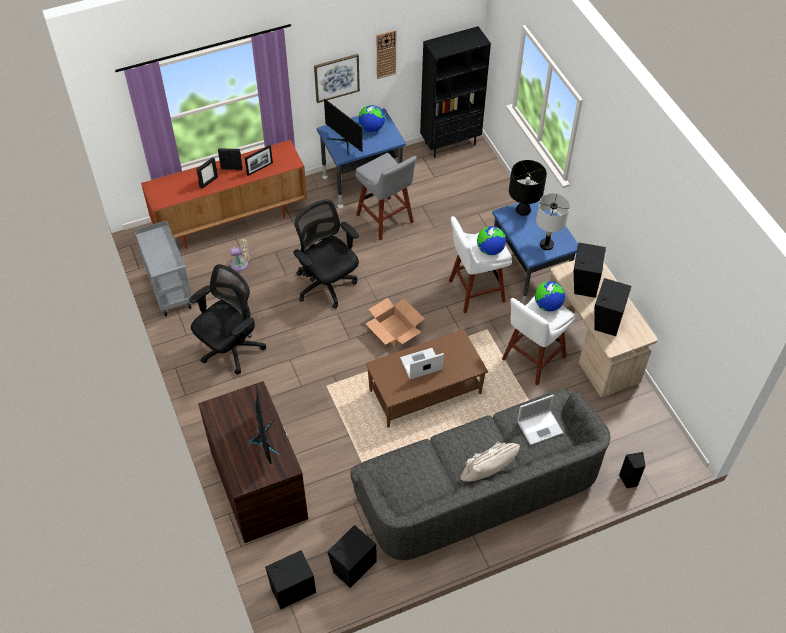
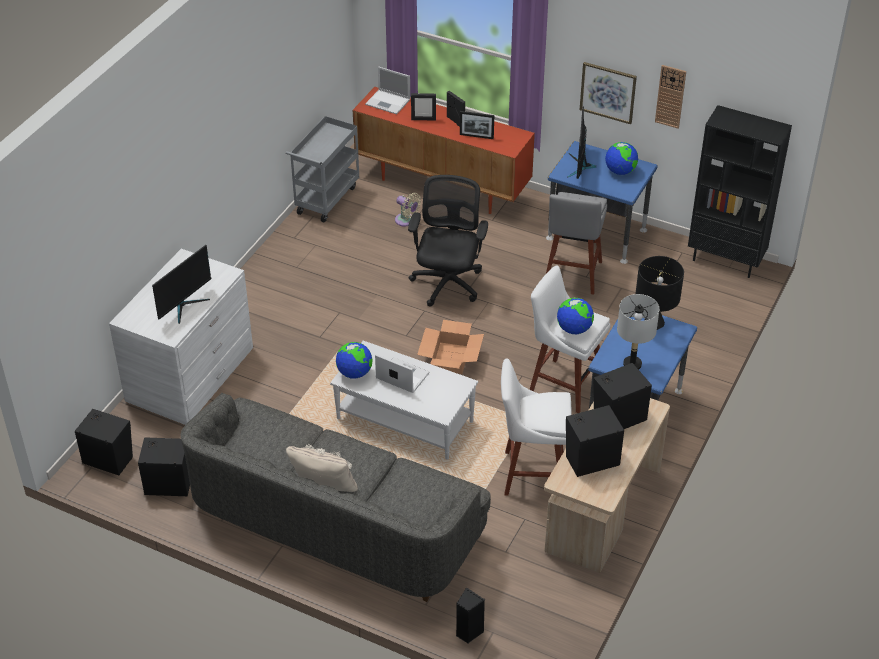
camera: 50 degrees right, 10 degrees down
black office chair [189,264,266,375] -> none
brown dresser [198,381,308,543] -> white dresser [109,249,253,425]
brown coffee table [366,329,488,428] -> white coffee table [330,341,478,460]
laptop [517,395,563,445] -> laptop moved to [365,66,410,114]
globe [535,281,565,311] -> globe moved to [336,342,373,379]

